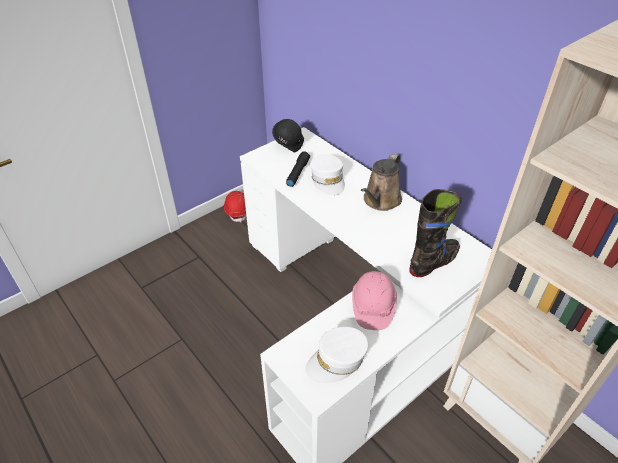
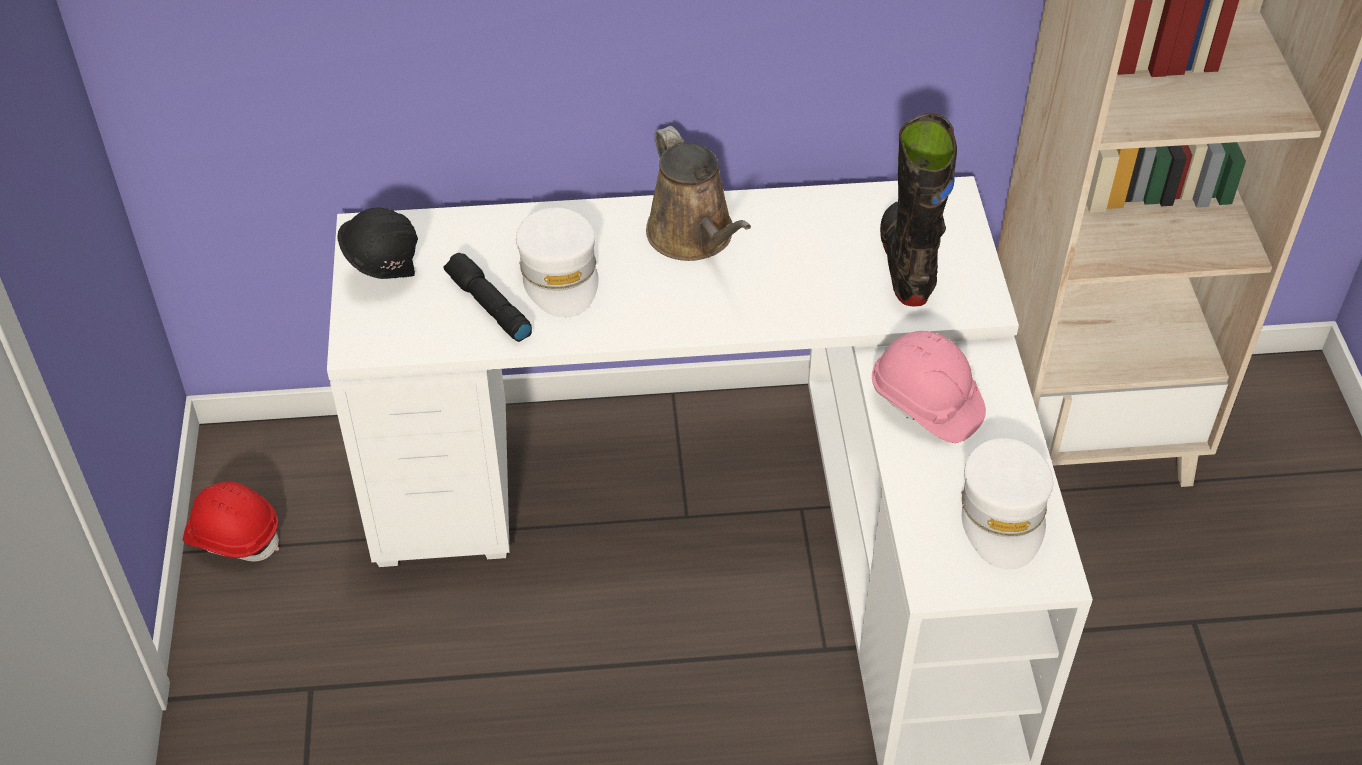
camera: 55 degrees left, 5 degrees up
white cap [311,154,345,196] -> white cap turned 60 degrees clockwise [516,207,599,317]

